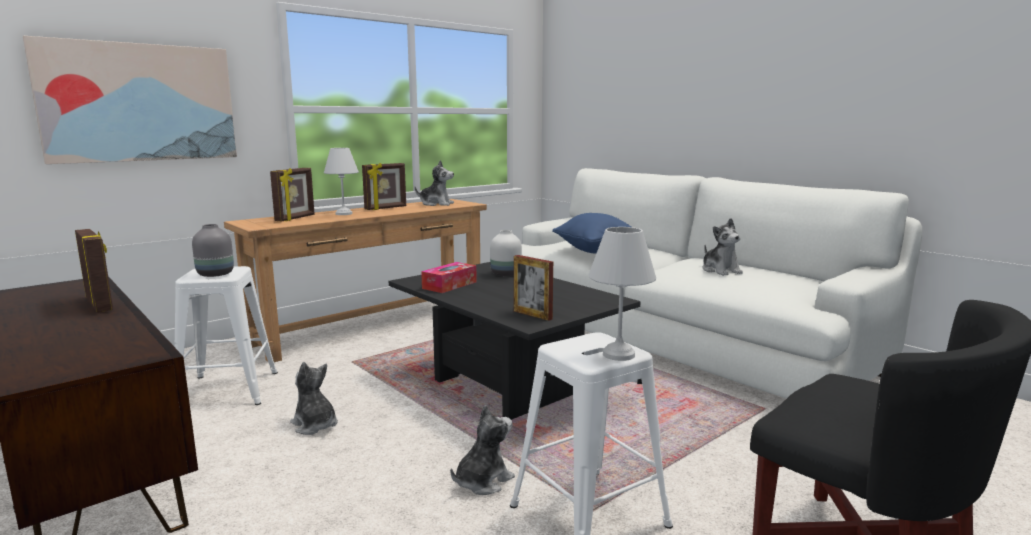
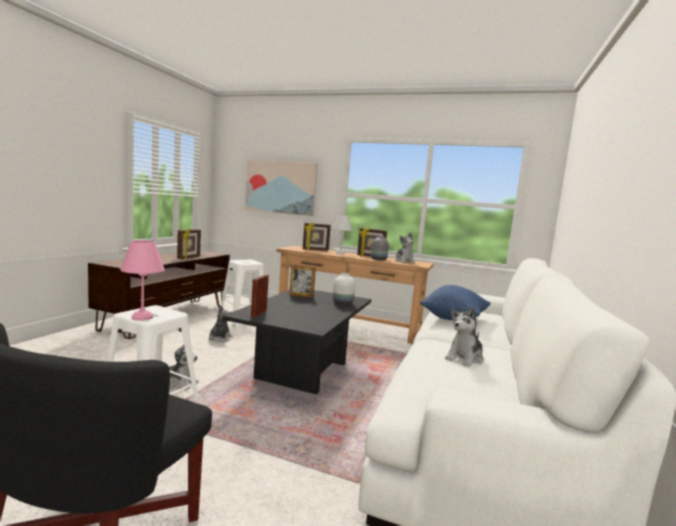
camera: 60 degrees right, 5 degrees down
grey vase [192,224,234,277] -> grey vase moved to [371,236,389,261]
tissue box [421,262,477,293] -> picture frame [289,265,316,298]
white table lamp [588,227,656,361] -> pink table lamp [120,240,165,321]

